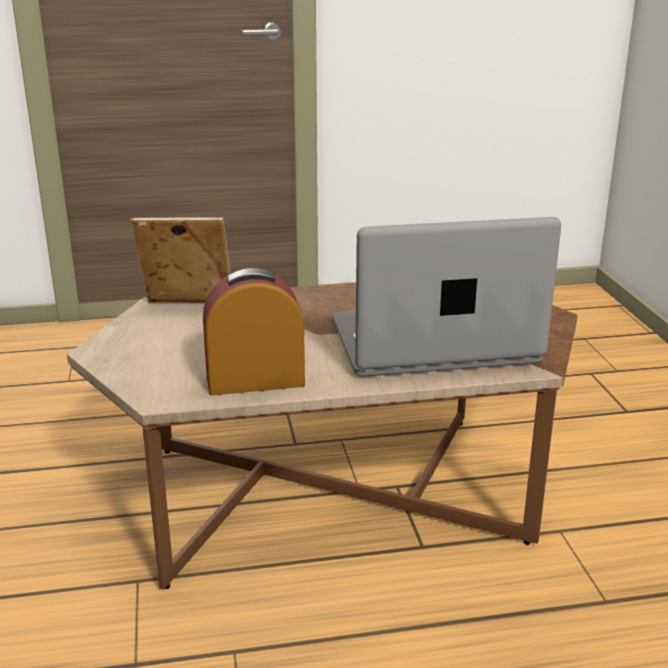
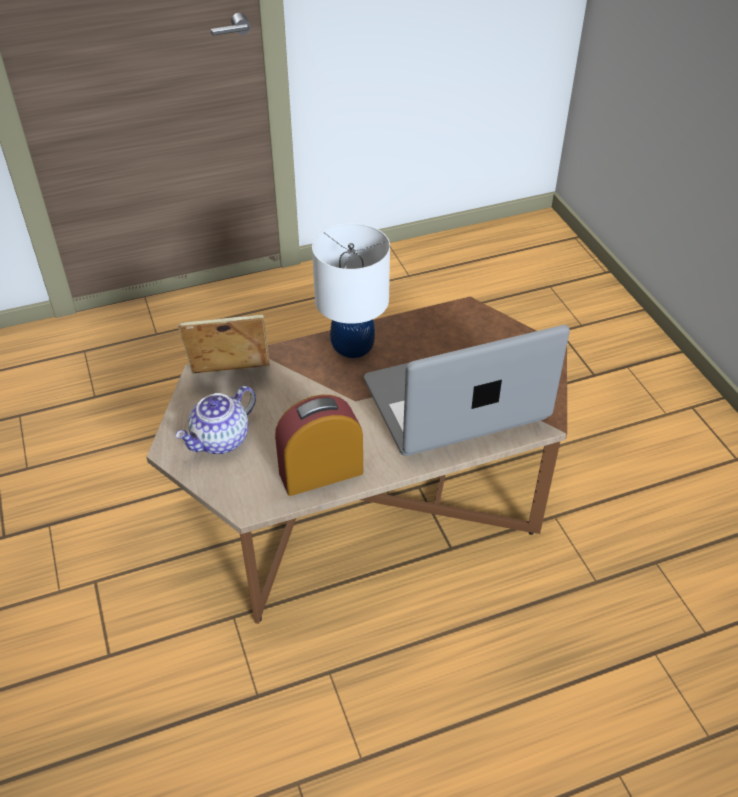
camera: 10 degrees left, 20 degrees up
none -> teapot [175,386,256,454]
none -> white table lamp [312,223,390,358]

